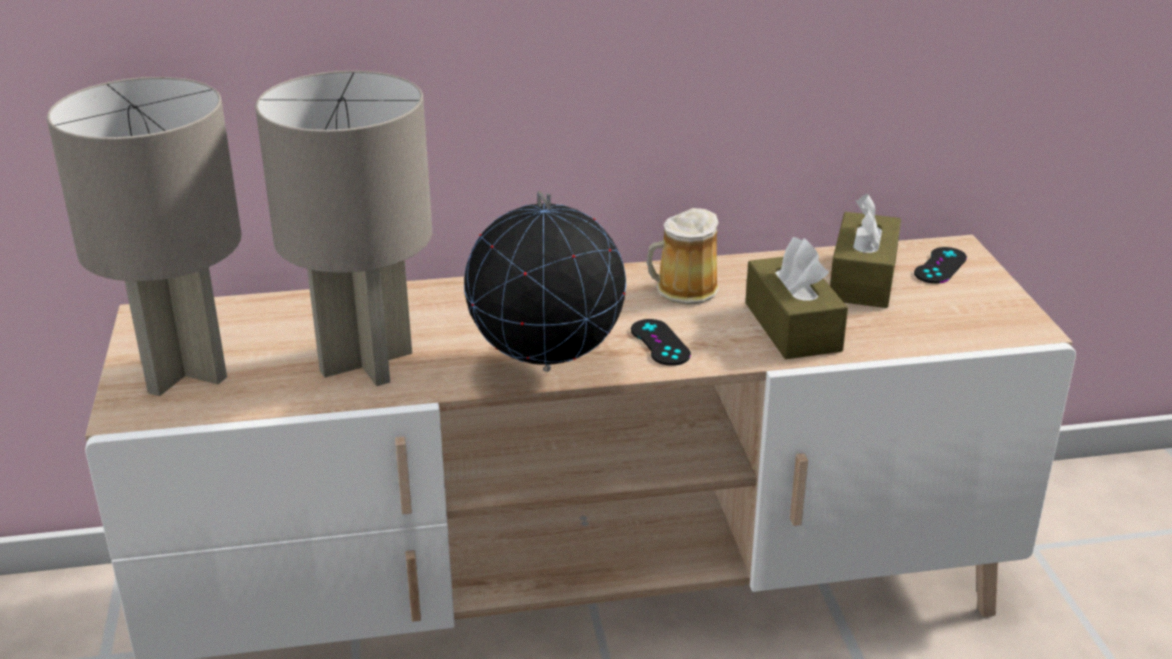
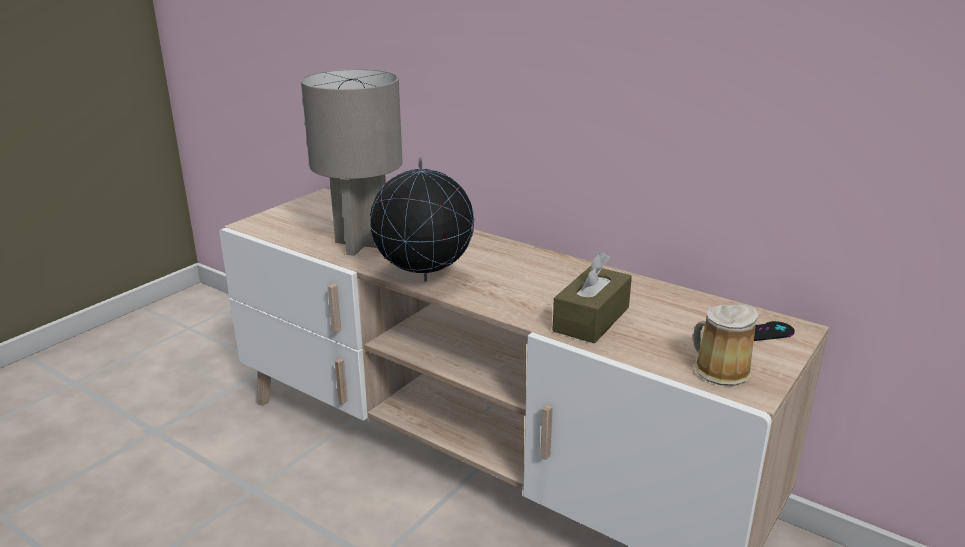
camera: 45 degrees right, 5 degrees down
grey table lamp [47,77,242,396] -> none
black game controller [631,319,691,366] -> none
mug [647,208,719,305] -> mug moved to [693,304,759,386]
brown tissue box [830,194,901,308] -> none

